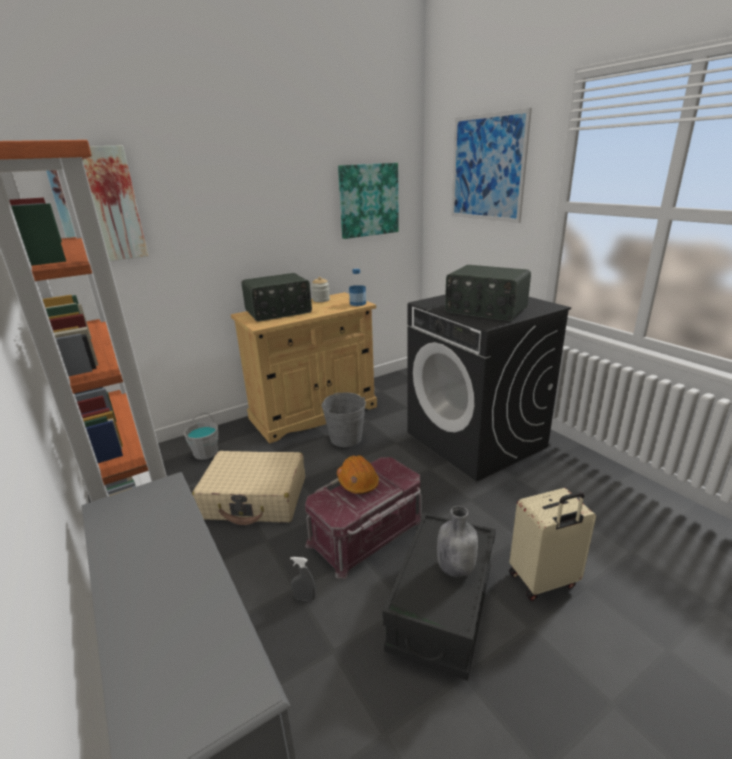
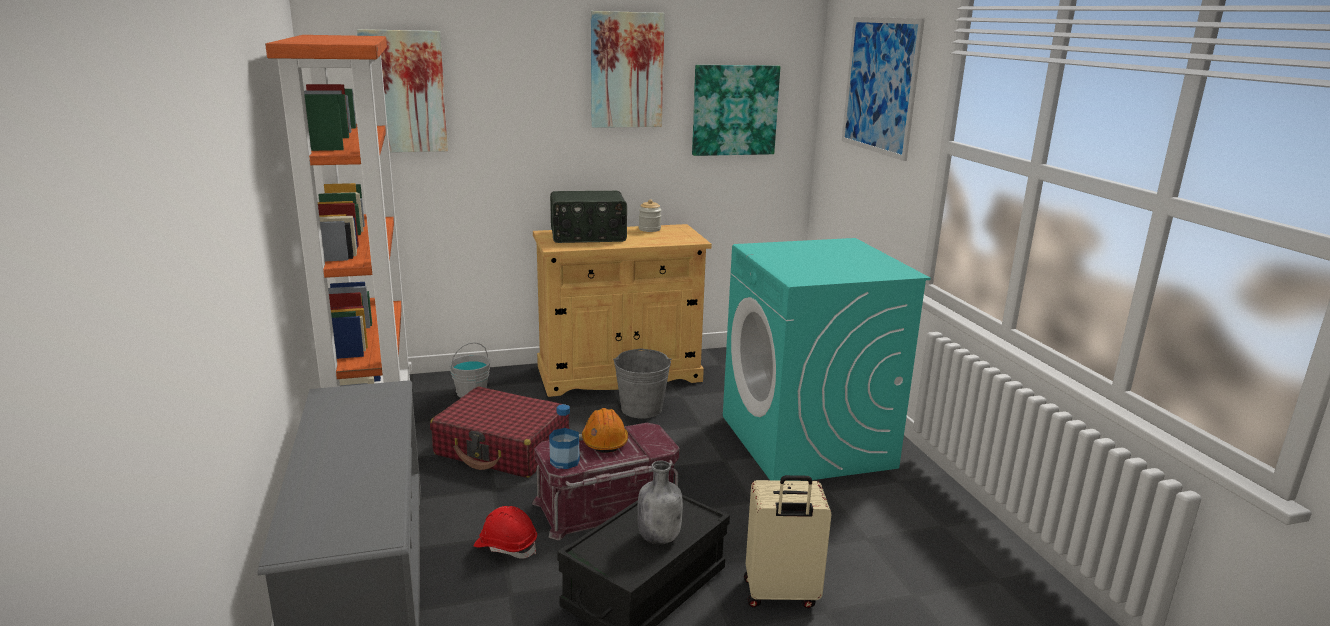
camera: 15 degrees right, 5 degrees down
beige suitcase [192,451,305,525] -> red suitcase [430,387,569,478]
grey spray bottle [290,557,316,601] -> red hard hat [474,506,537,559]
bottle [349,269,366,306] -> bottle moved to [549,404,580,469]
black washing machine [407,295,571,481] -> turquoise washing machine [723,238,931,481]
radio [445,265,531,321] -> none
none -> picture [591,11,665,128]

